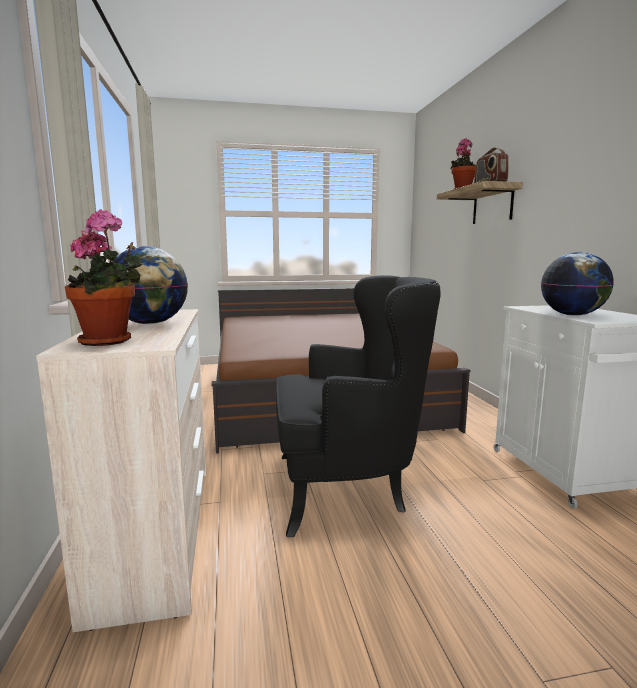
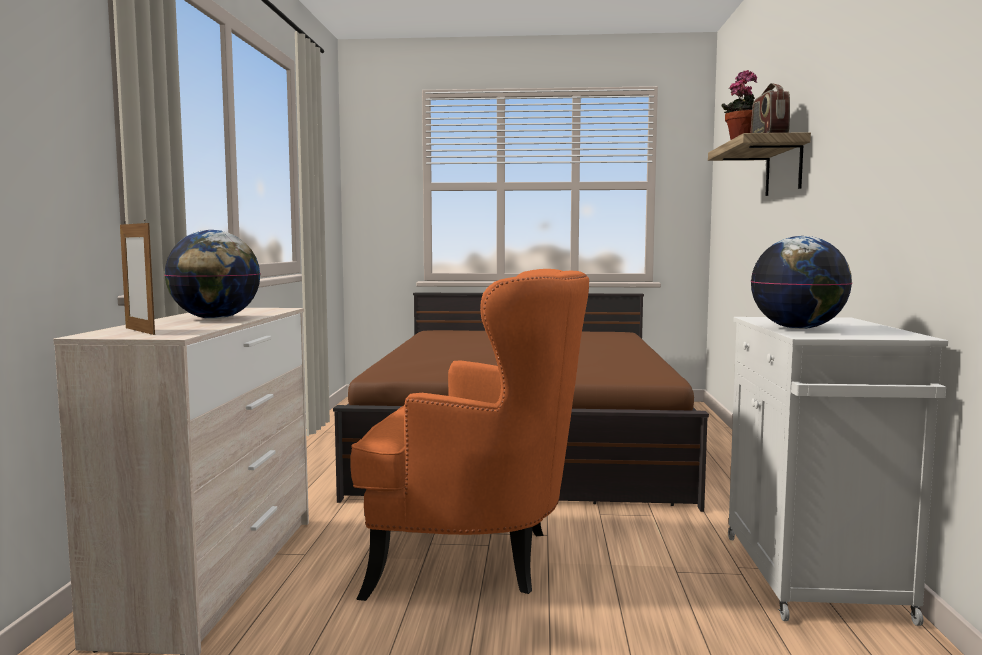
camera: 15 degrees right, 5 degrees down
potted plant [65,209,143,346] -> picture frame [120,219,155,335]
black armchair [276,275,441,537] -> orange armchair [351,269,589,601]

